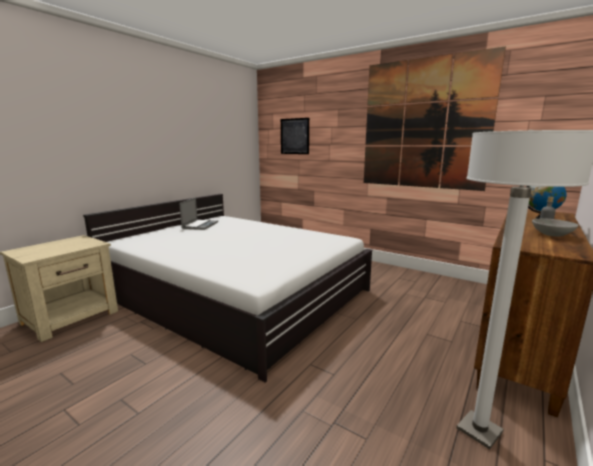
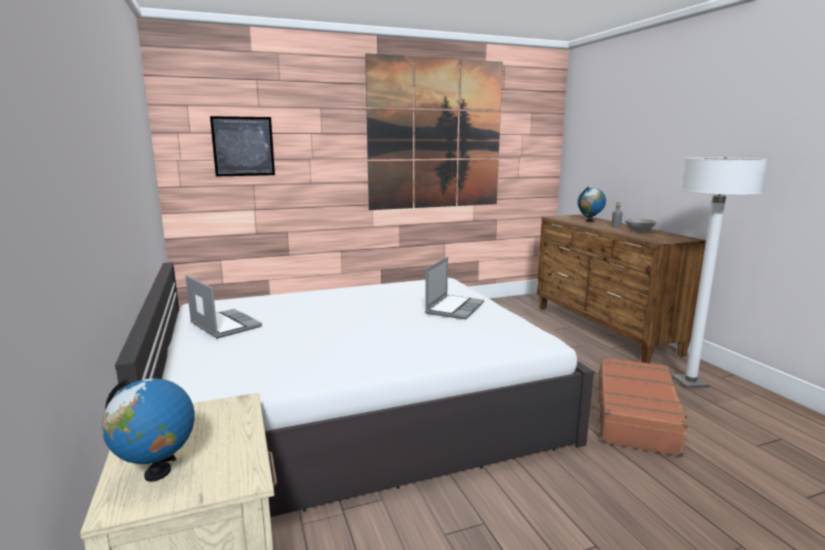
camera: 55 degrees left, 0 degrees up
none -> globe [102,378,195,482]
none -> laptop [425,257,484,320]
none -> brown suitcase [598,357,689,457]

